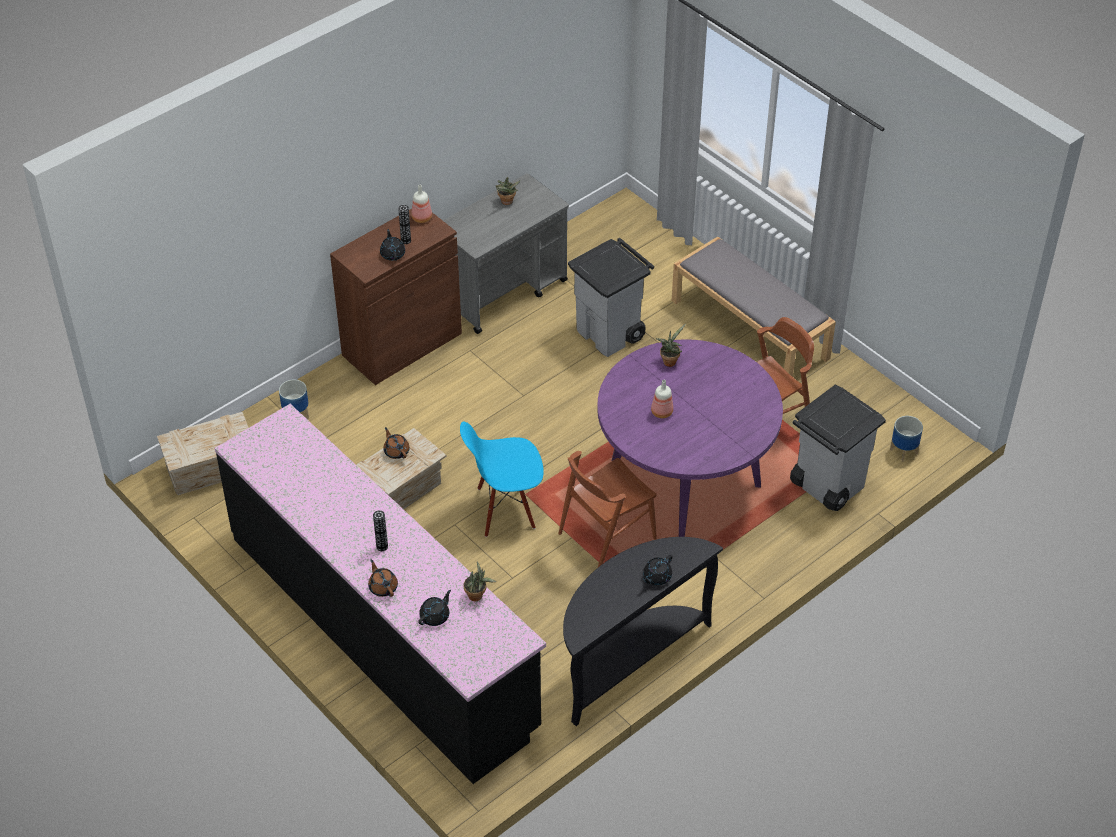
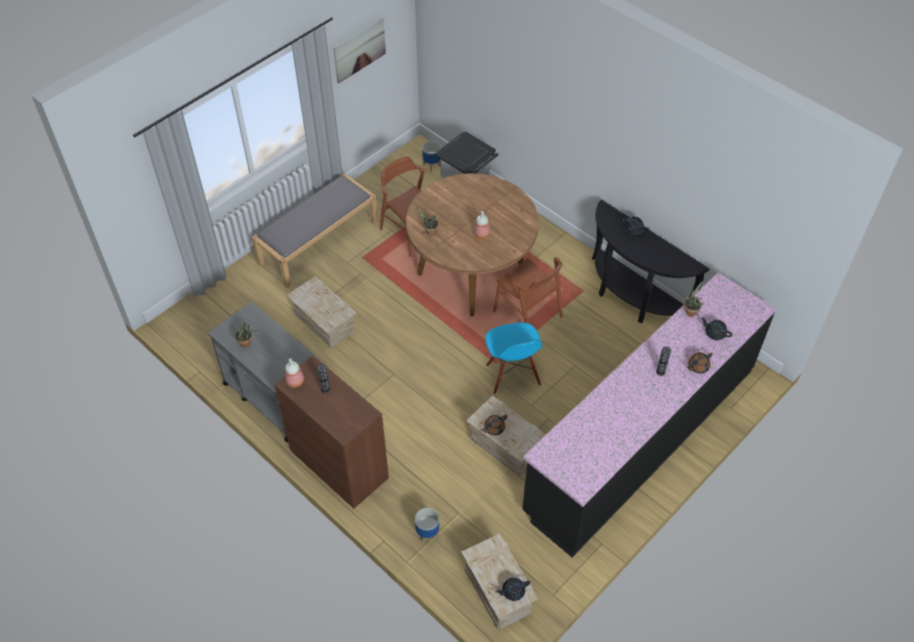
camera: 95 degrees left, 5 degrees up
black teapot [380,229,405,261] -> black teapot moved to [495,578,530,601]
grey trash can [568,238,654,357] -> crate [286,276,357,348]
purple dining table [597,339,783,537] -> brown dining table [406,173,539,316]
none -> picture [333,18,386,83]

